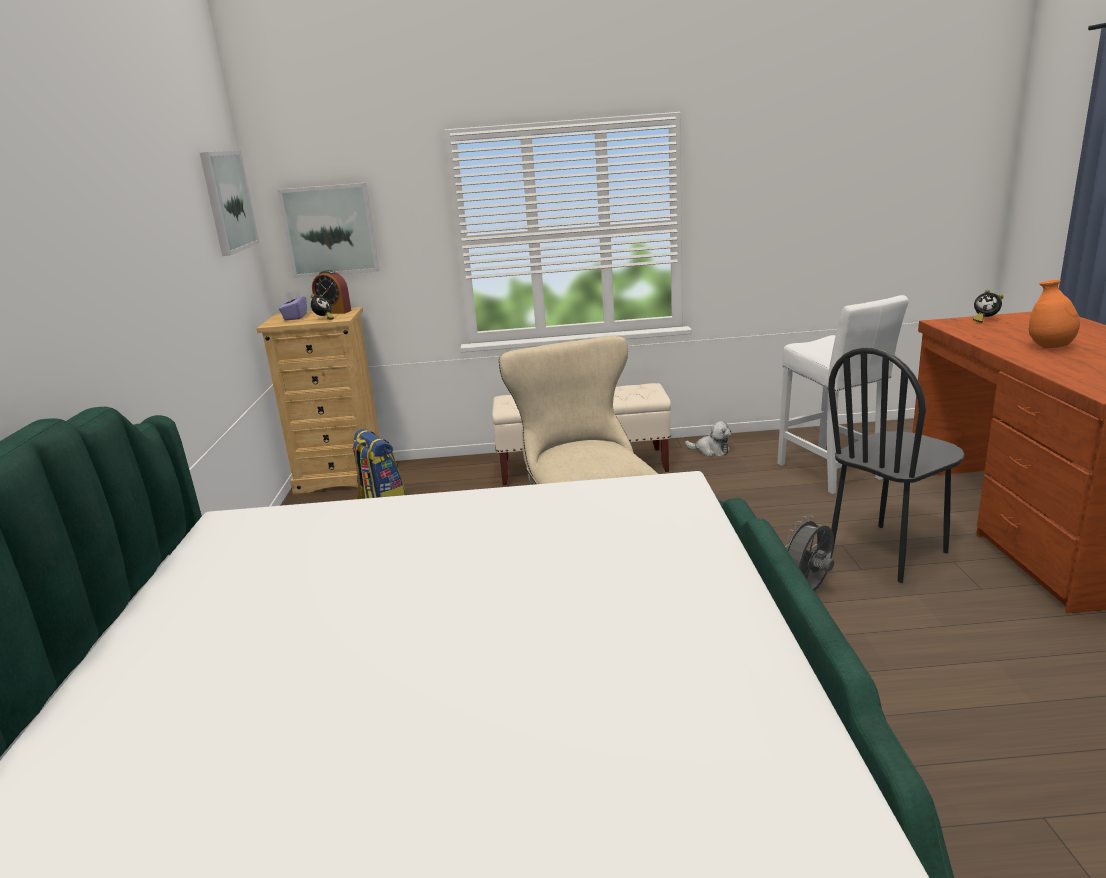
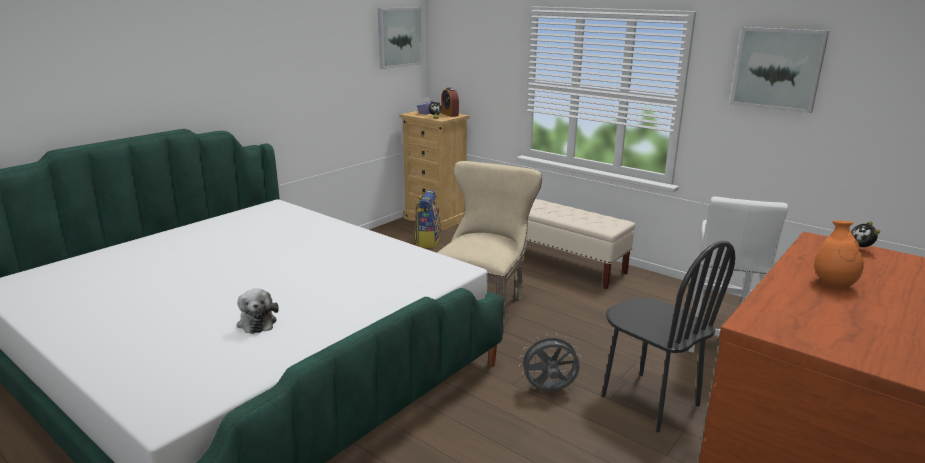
camera: 40 degrees right, 0 degrees up
picture [277,183,380,278] -> picture moved to [730,27,829,113]
plush toy [685,421,732,457] -> plush toy moved to [237,289,279,334]
black chair [828,347,964,583] -> black chair turned 135 degrees counterclockwise [602,241,735,433]

